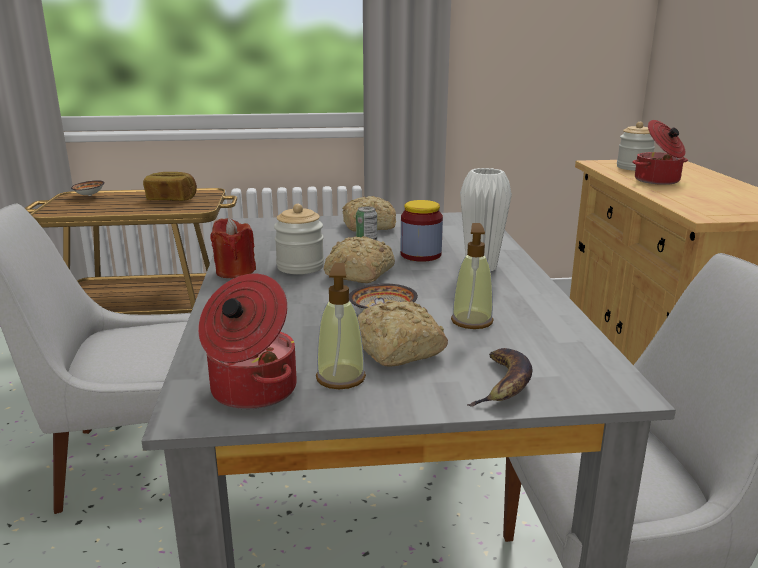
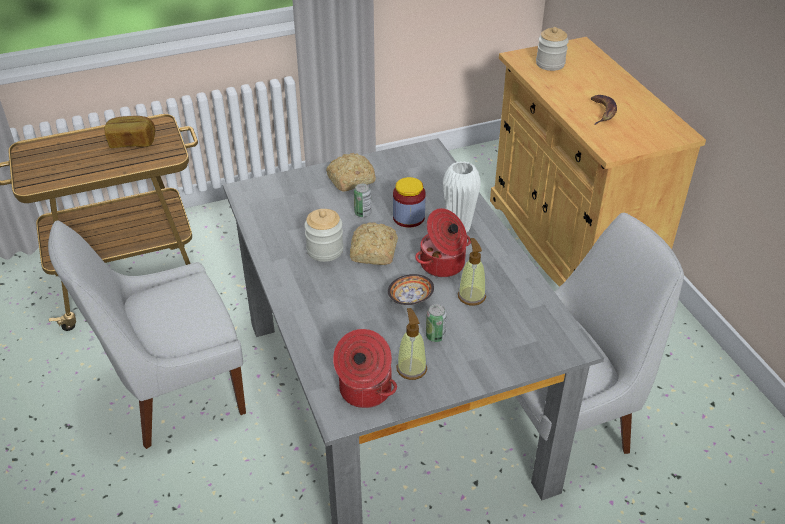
camera: 15 degrees left, 20 degrees up
bowl [71,180,105,196] -> none
red candle [210,218,256,278] -> none
bread [357,301,448,367] -> can [426,304,447,342]
banana [467,348,532,407] -> banana moved to [591,95,617,125]
cooking pot [632,120,688,185] -> cooking pot moved to [415,208,471,277]

